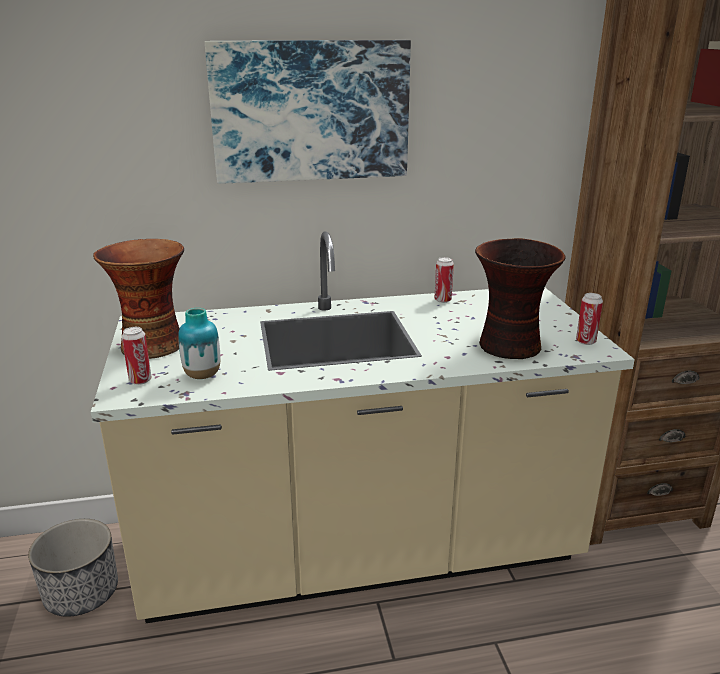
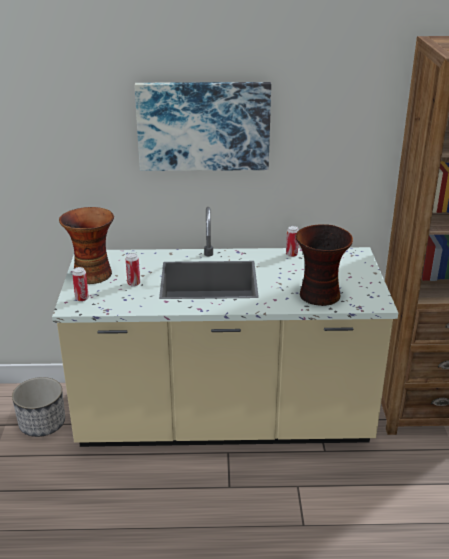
camera: 10 degrees right, 5 degrees up
vase [178,308,220,379] -> none
can [576,293,603,345] -> can moved to [125,253,140,286]

